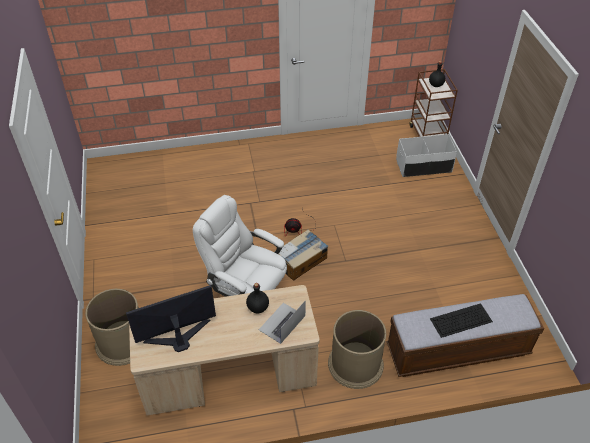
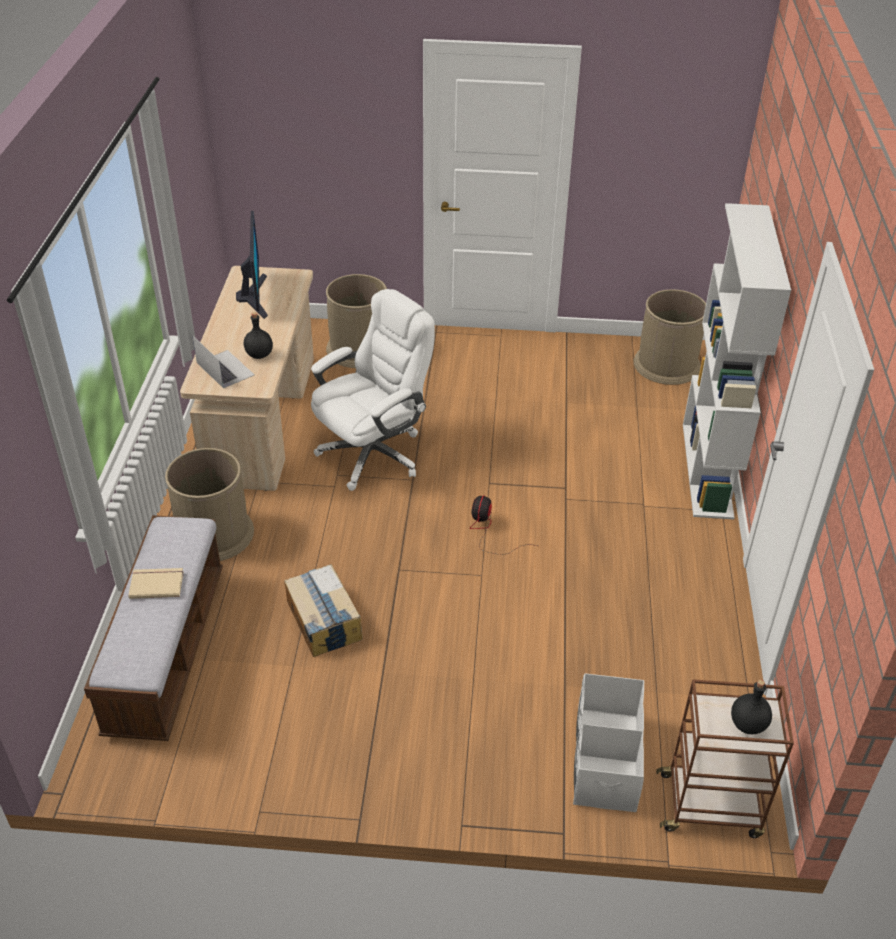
camera: 105 degrees right, 5 degrees down
cardboard box [274,229,328,281] -> cardboard box moved to [284,564,363,657]
keyboard [430,303,493,338] -> beige book [128,568,184,599]
none -> brown trash can [634,289,706,385]
none -> white bookcase [683,203,791,519]

